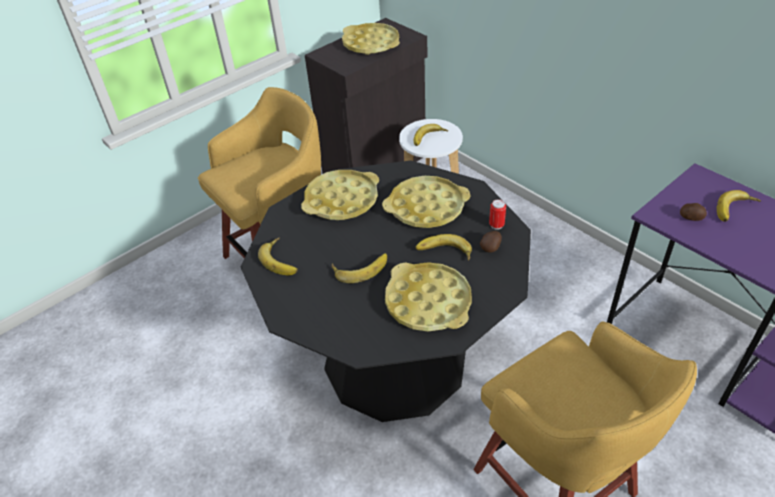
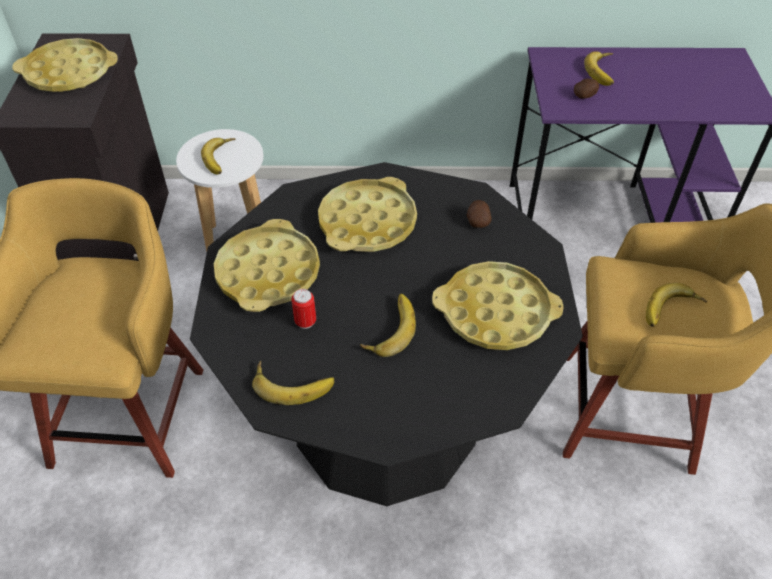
camera: 50 degrees left, 5 degrees up
banana [415,234,472,261] -> banana moved to [646,283,707,327]
can [489,199,506,230] -> can moved to [291,289,316,329]

